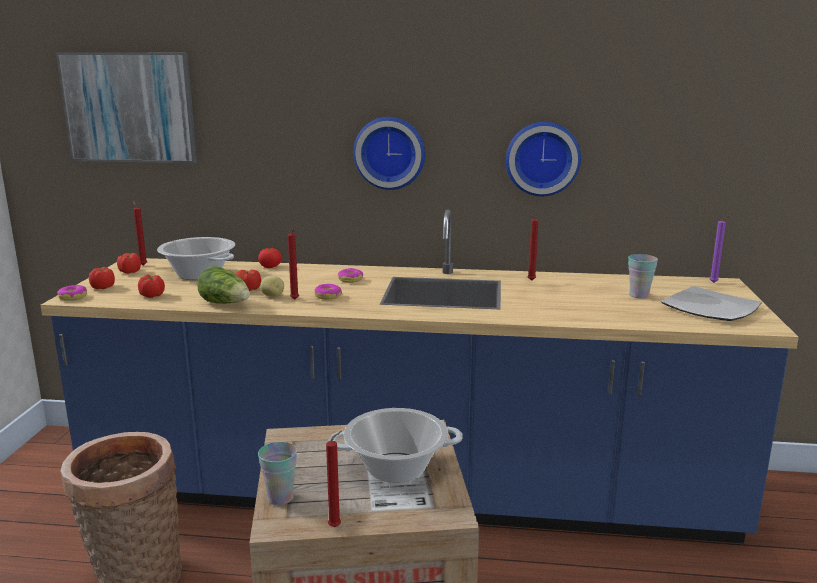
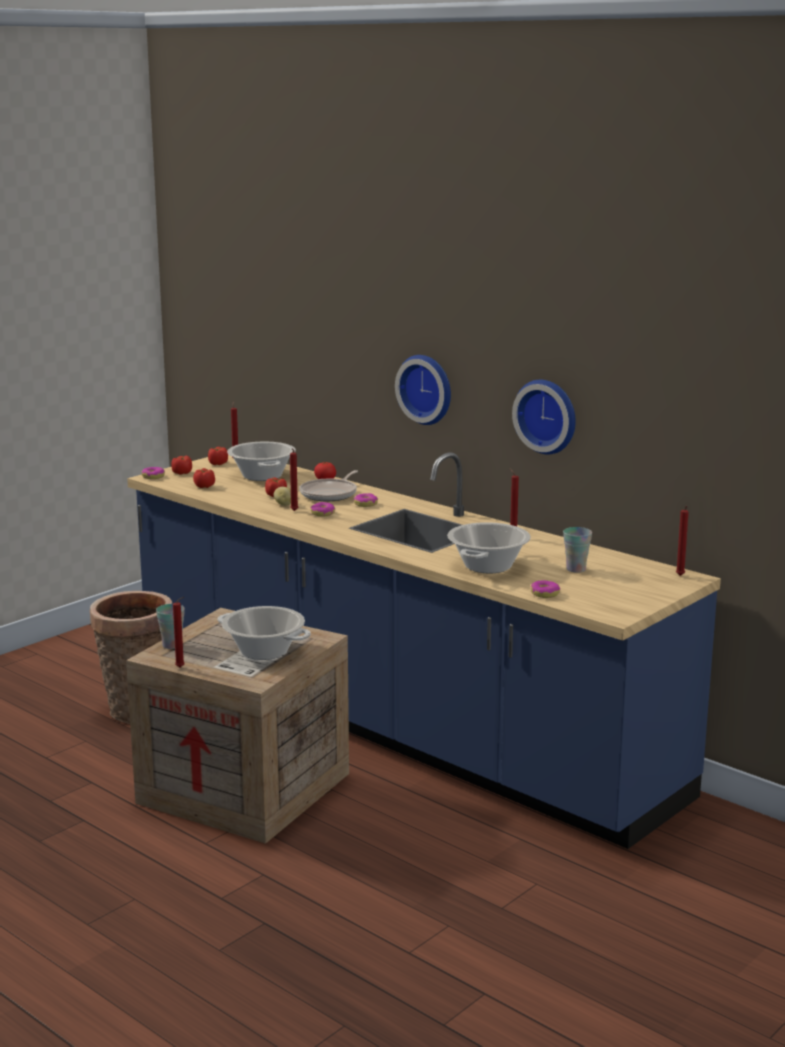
camera: 35 degrees right, 0 degrees up
picture [56,52,197,163] -> none
lettuce [197,266,250,304] -> none
plate [661,286,762,321] -> none
purple candle [710,216,730,283] -> red candle [676,506,689,576]
none -> frying pan [299,470,358,501]
none -> cooking pot [447,522,531,573]
none -> donut [531,581,560,598]

